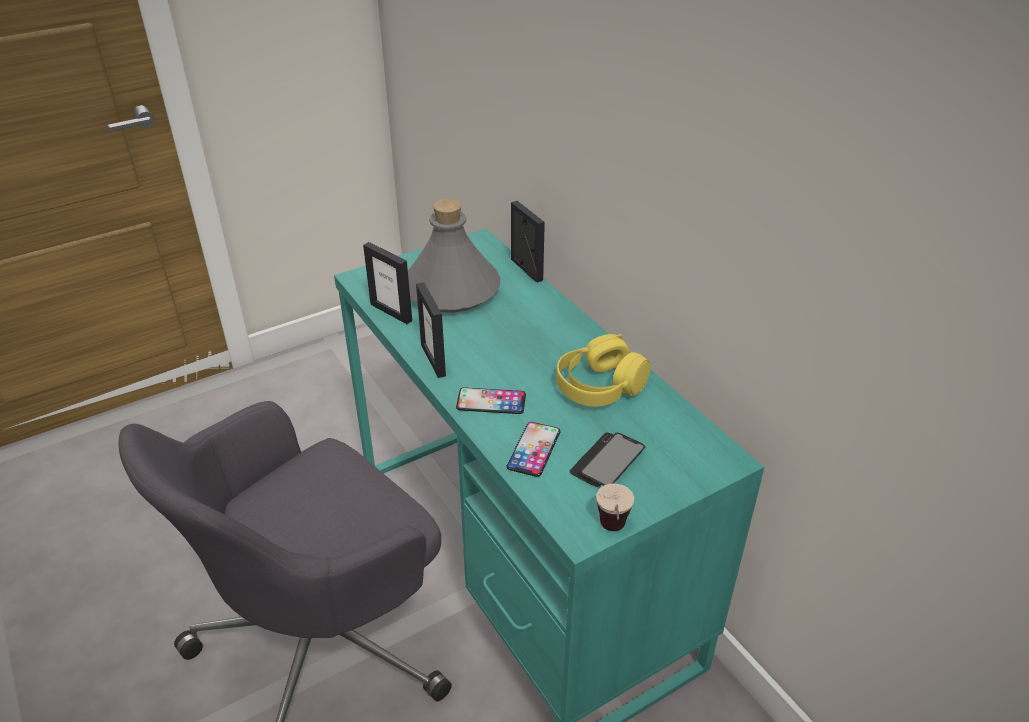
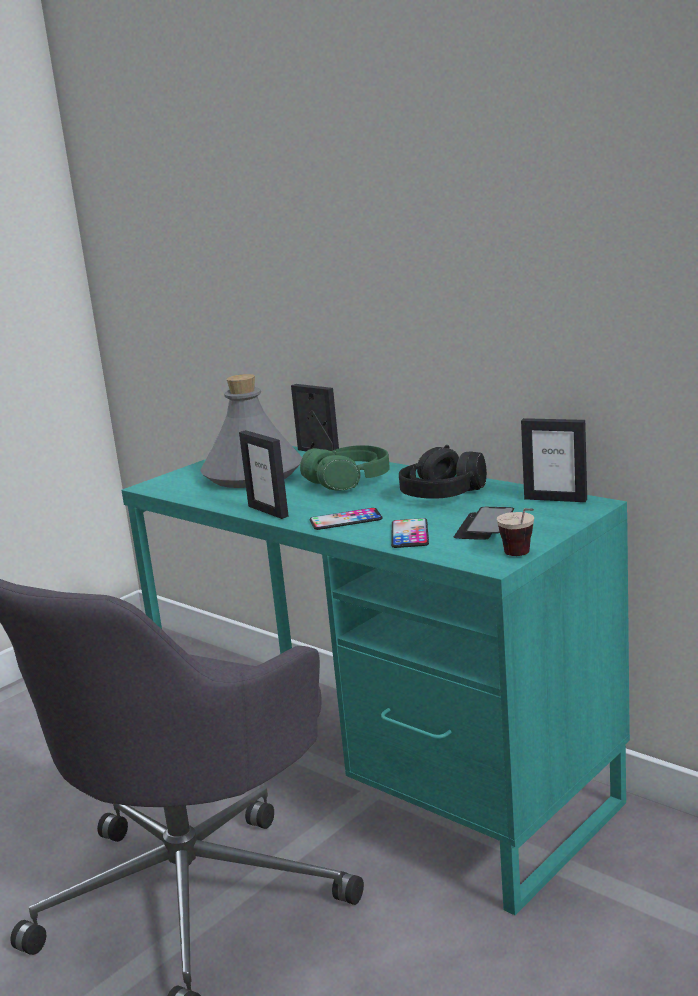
camera: 15 degrees left, 20 degrees down
picture frame [363,242,412,324] -> picture frame moved to [521,418,587,502]
yellow headphones [556,334,650,407] -> black headphones [399,445,487,499]
none -> green headphones [300,445,390,491]

